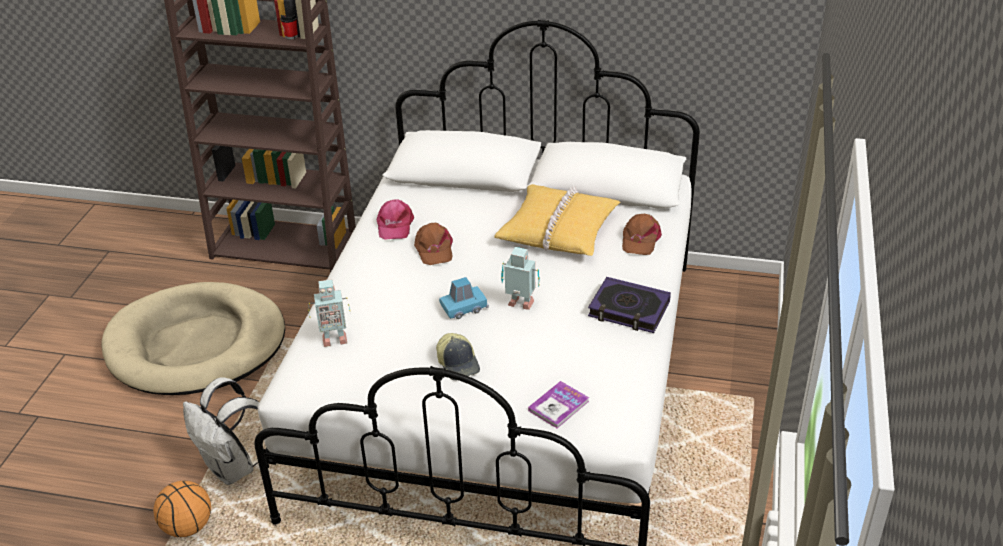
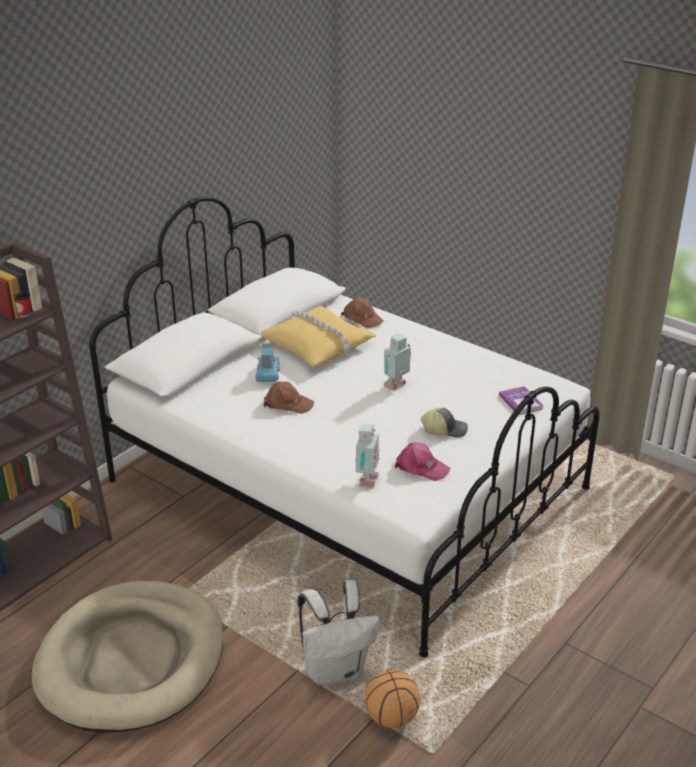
camera: 65 degrees left, 5 degrees down
pink cap [377,199,414,240] -> pink cap moved to [395,442,450,481]
blue toy car [439,277,489,319] -> blue toy car moved to [256,348,280,382]
book [588,277,671,333] -> none

